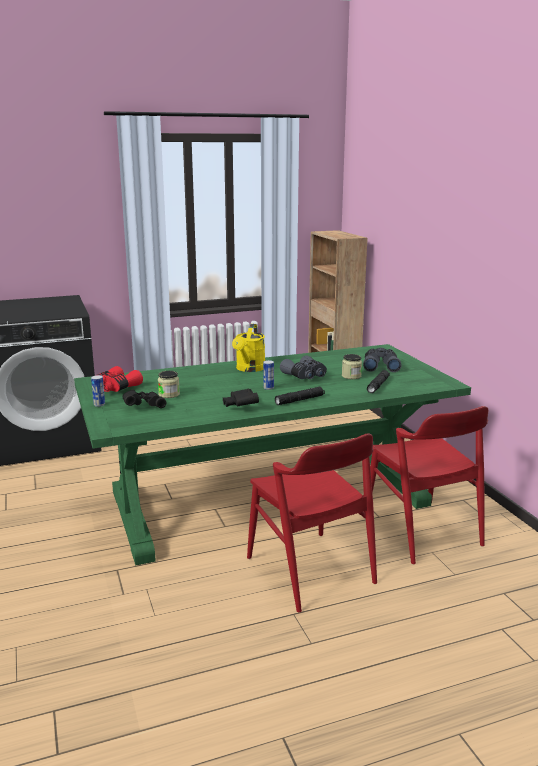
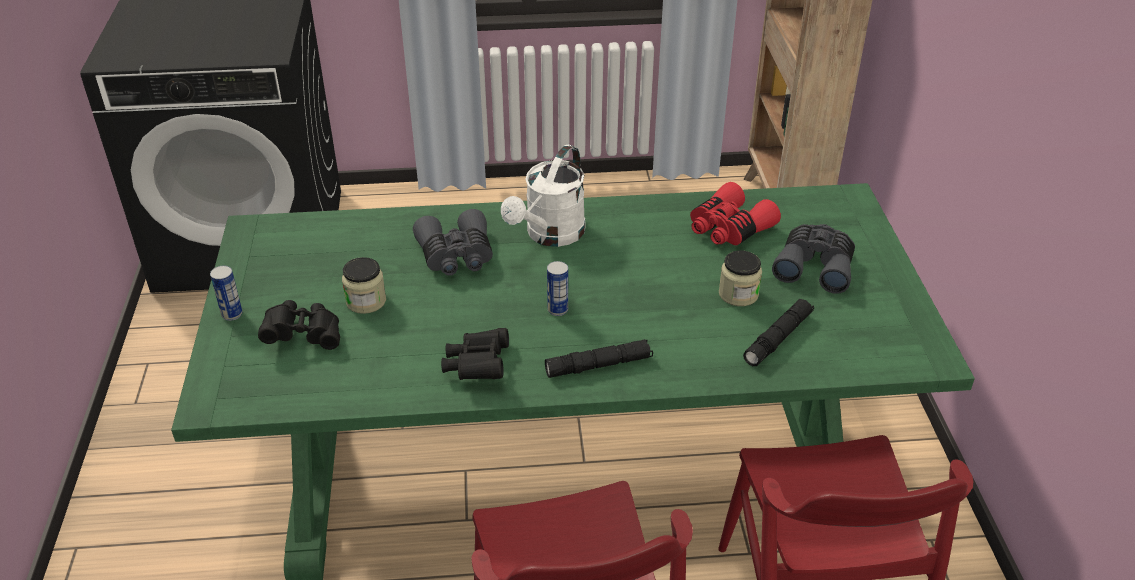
camera: 15 degrees right, 20 degrees up
red binoculars [95,366,143,392] -> red binoculars moved to [690,182,781,246]
yellow watering can [232,324,265,372] -> white watering can [501,144,586,247]
grey binoculars [280,355,327,379] -> grey binoculars moved to [413,209,493,276]

